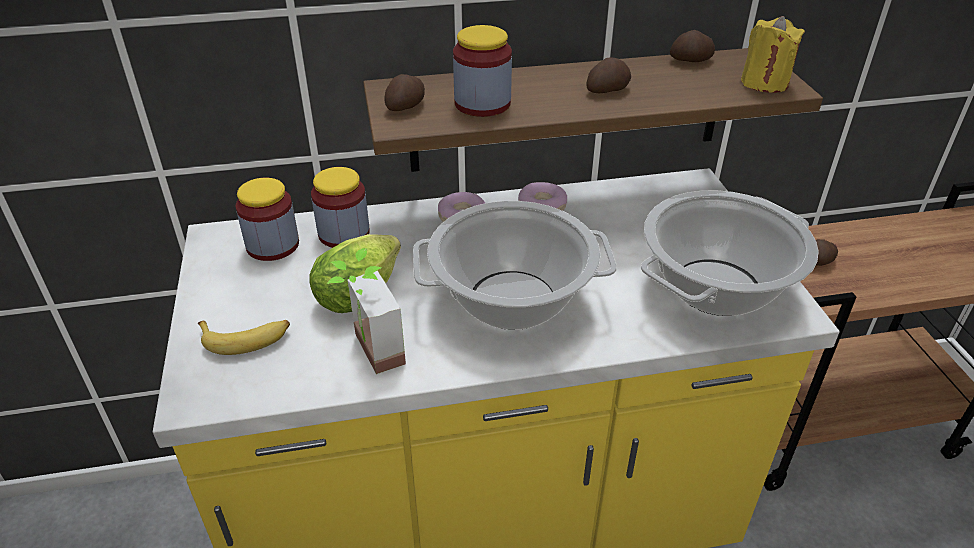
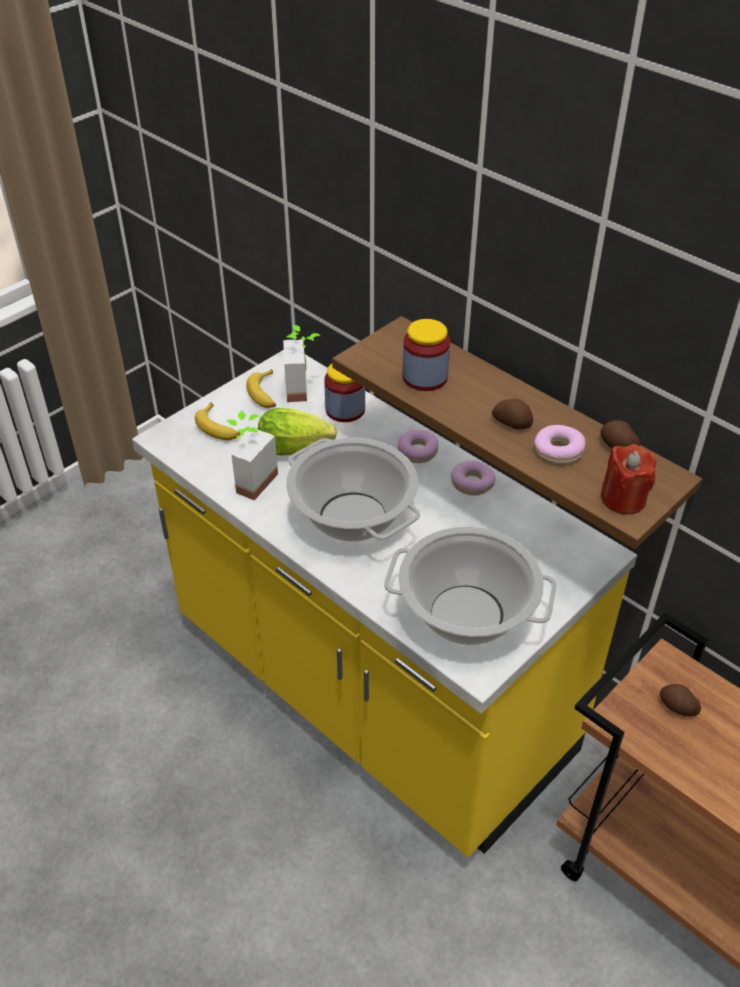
camera: 55 degrees right, 5 degrees up
jar [236,178,299,261] -> potted plant [283,325,320,402]
potato [384,74,425,111] -> none
yellow candle [741,16,805,93] -> red candle [601,444,656,515]
none -> banana [246,369,276,408]
none -> donut [534,425,586,464]

